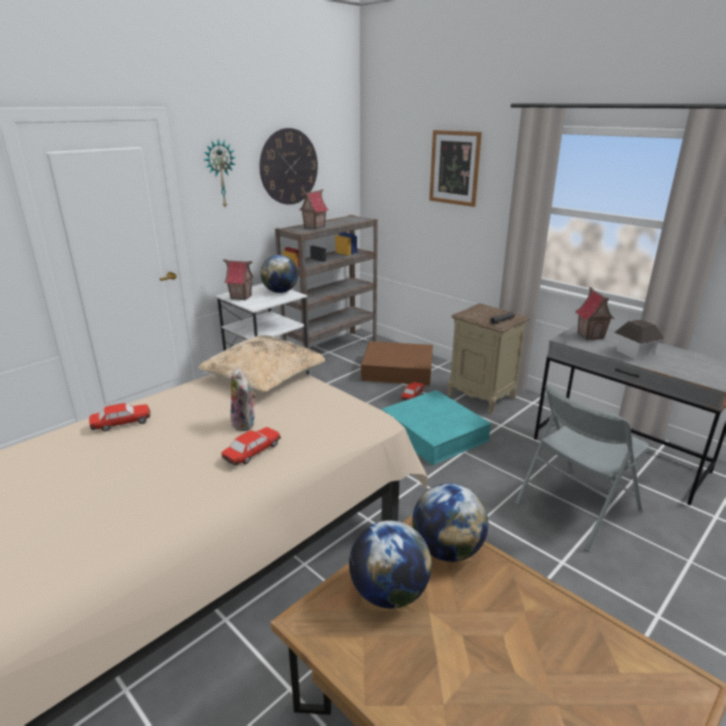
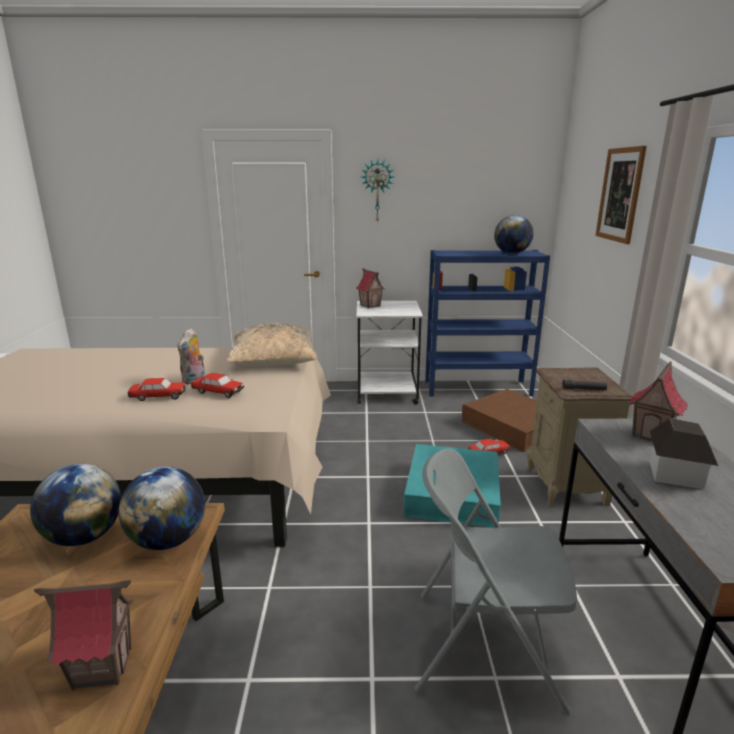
camera: 45 degrees right, 5 degrees down
toy car [89,403,150,431] -> toy car moved to [191,373,244,398]
wall clock [259,128,318,205] -> none
globe [260,255,298,293] -> globe moved to [494,215,533,254]
grey bookcase [275,215,378,349] -> blue bookcase [425,250,550,397]
toy house [299,189,329,230] -> toy house moved to [34,580,134,690]

